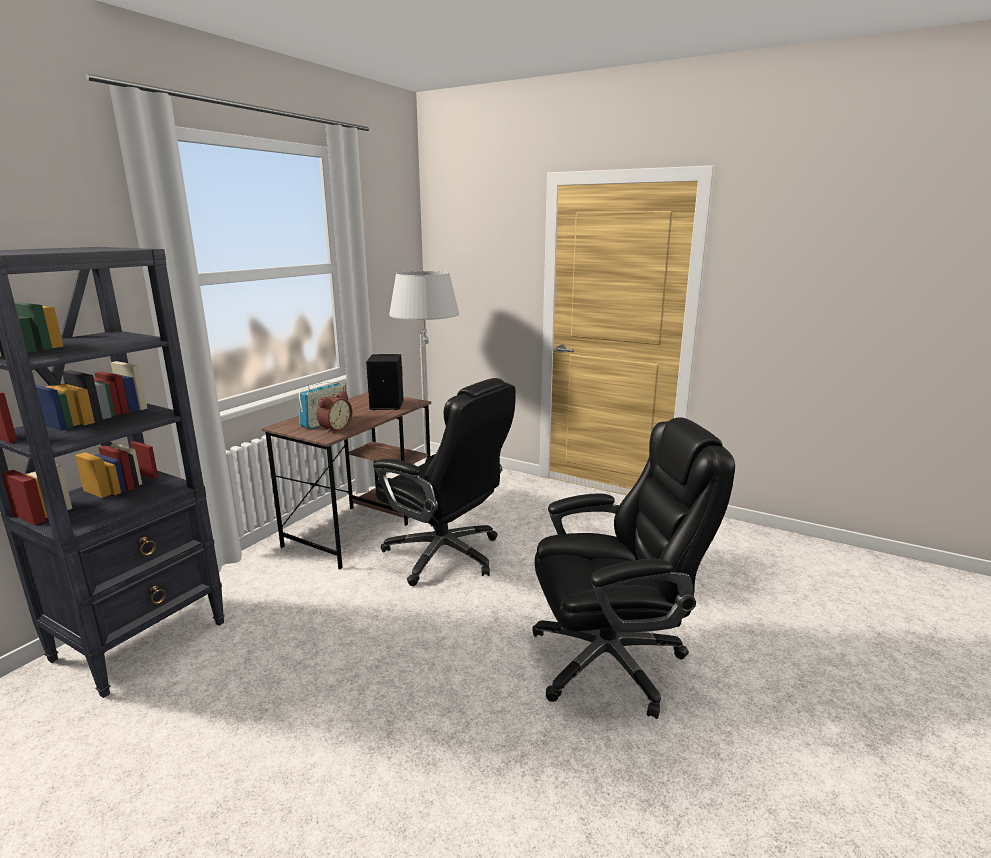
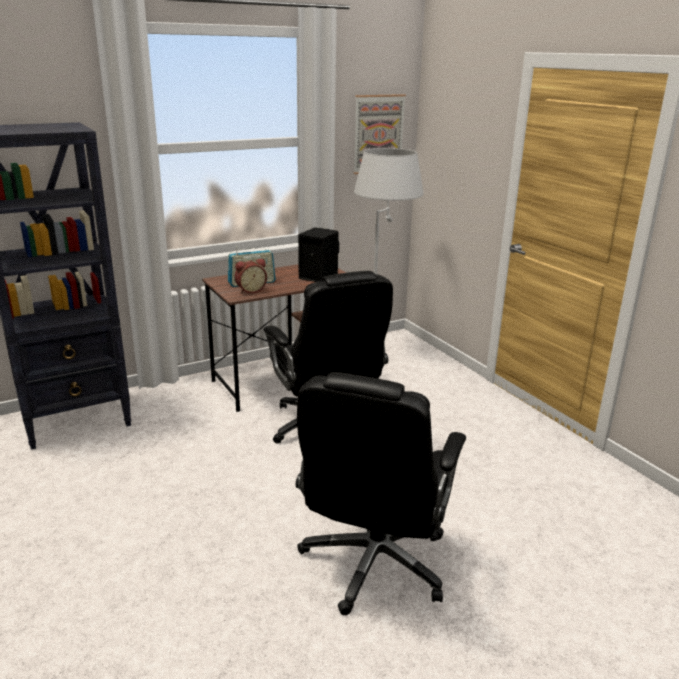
camera: 30 degrees right, 5 degrees up
black office chair [532,417,735,719] -> black office chair turned 90 degrees clockwise [296,372,466,615]
none -> picture [353,94,406,174]

